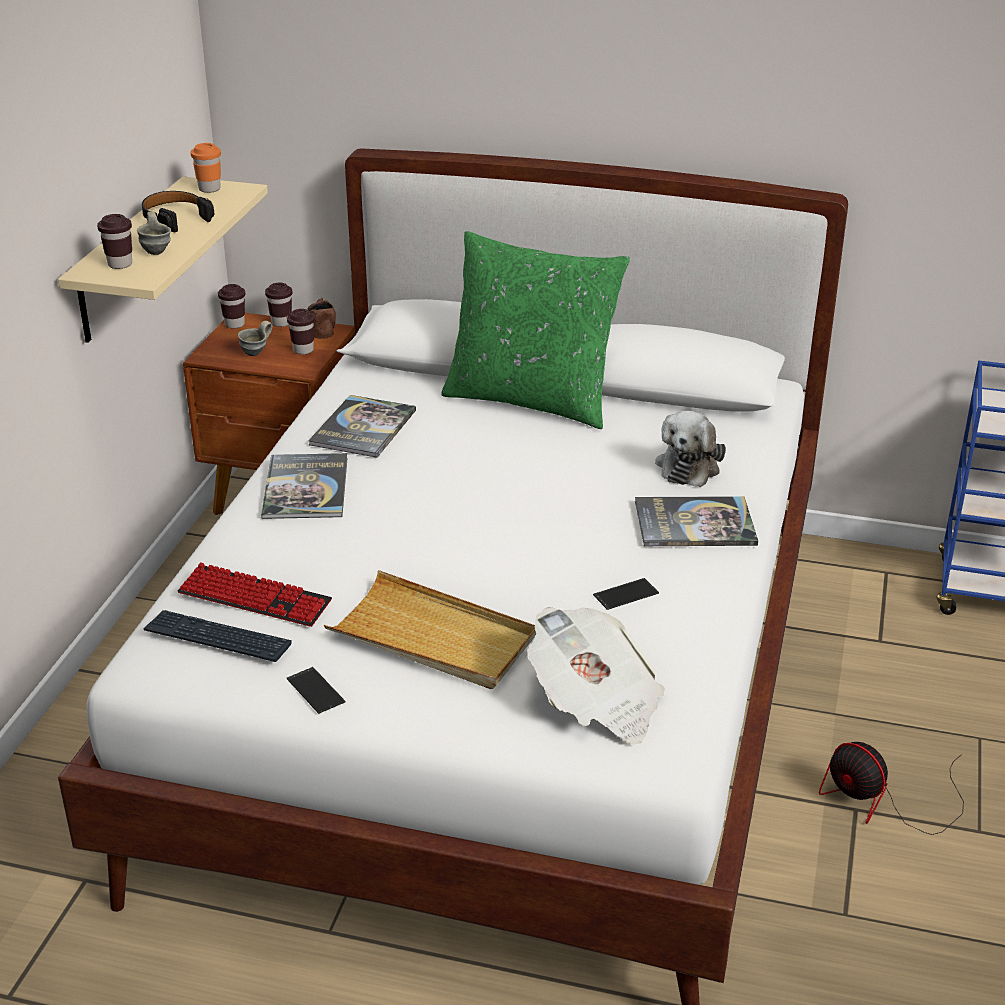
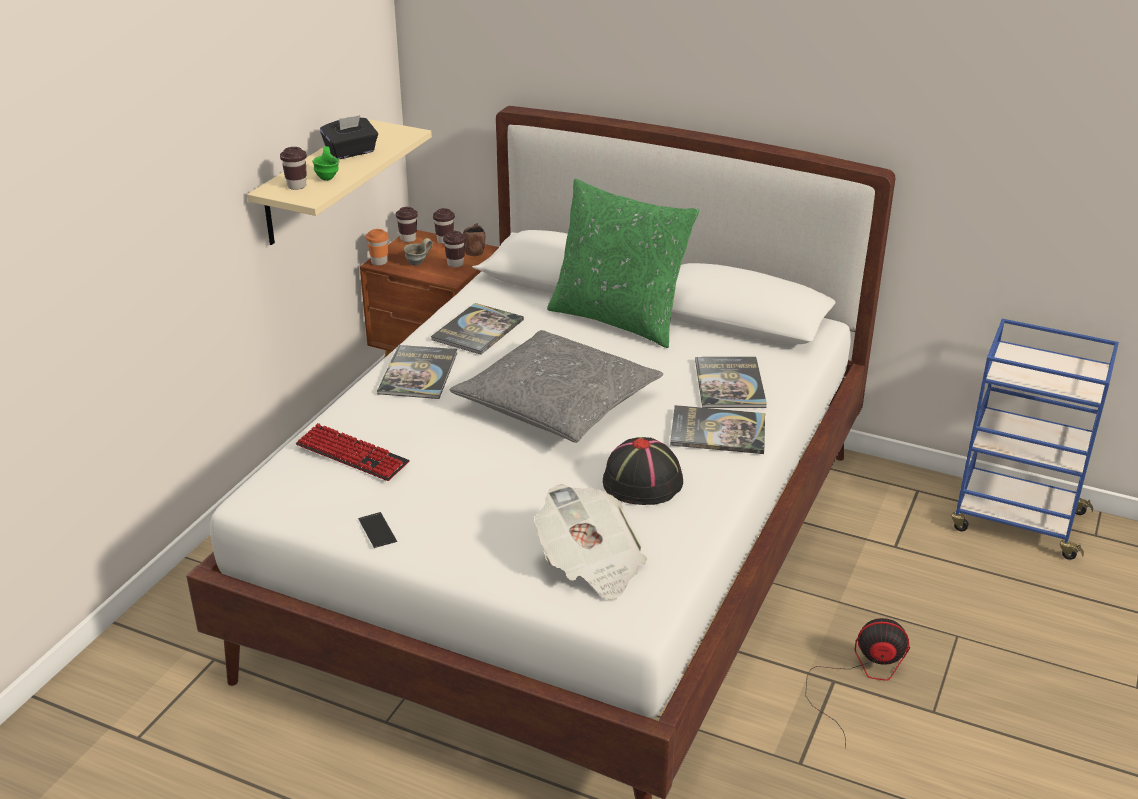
camera: 10 degrees right, 0 degrees up
grey mug [137,212,171,255] -> green mug [313,146,339,181]
black headphones [142,191,214,232] -> black tissue box [320,115,378,159]
keyboard [144,610,292,662] -> none
orange cup [190,143,221,193] -> orange cup moved to [366,229,389,266]
beige tray [324,570,536,689] -> none
phone [593,578,659,610] -> black hat [603,437,683,505]
plush toy [655,411,726,487] -> book [695,357,767,408]
fan [819,742,964,835] -> fan turned 135 degrees clockwise [805,618,910,749]
none -> grey pillow [450,330,663,443]

